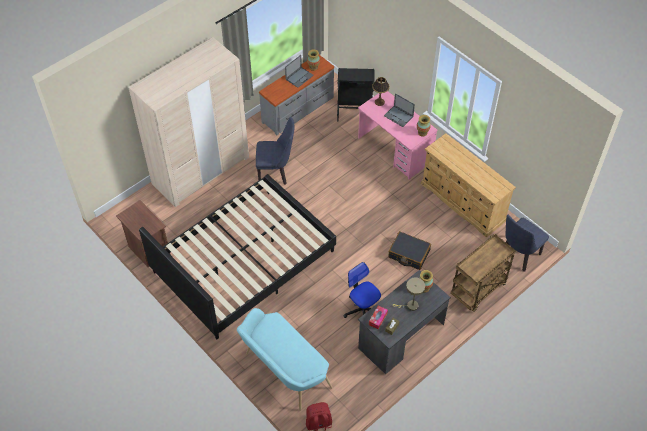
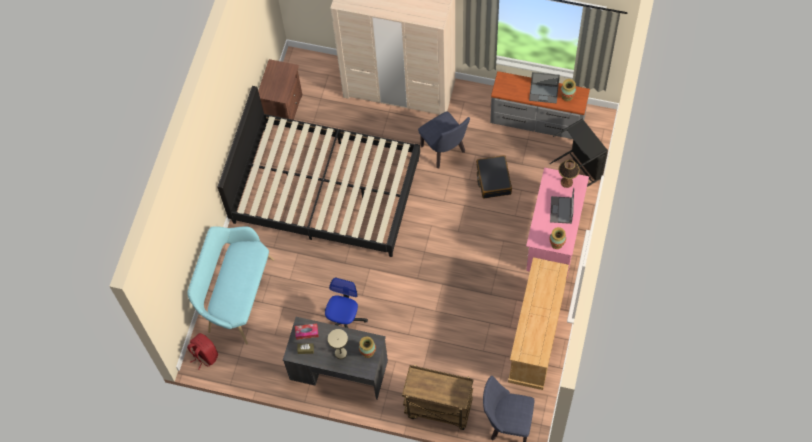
camera: 60 degrees right, 10 degrees up
black suitcase [388,231,431,270] -> black suitcase moved to [476,155,512,199]

